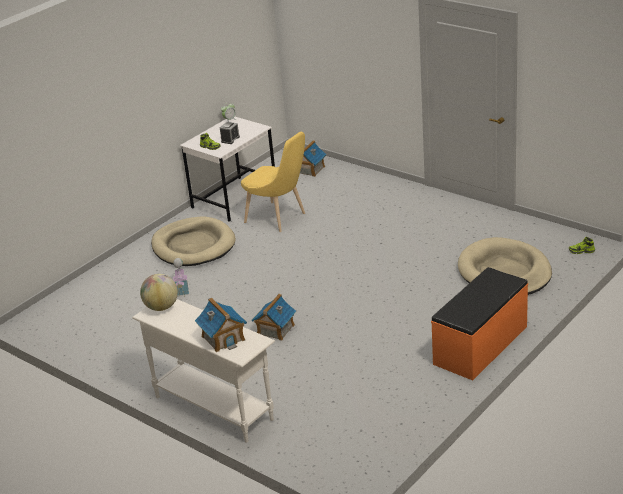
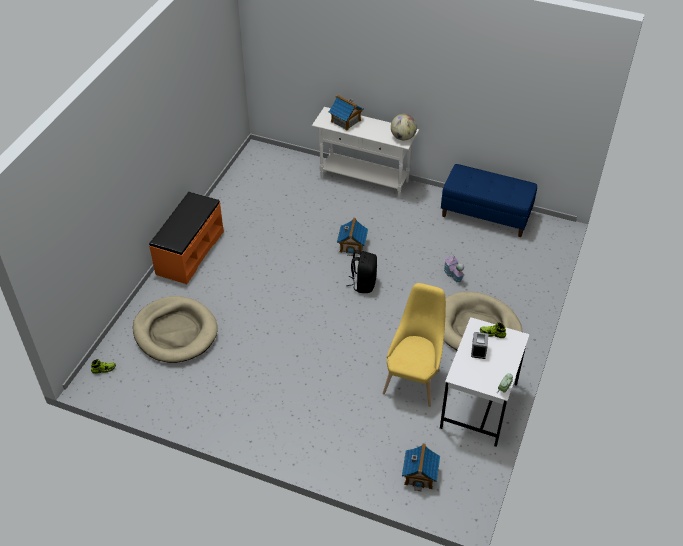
camera: 160 degrees right, 15 degrees up
yellow chair [241,132,305,232] -> yellow chair turned 90 degrees clockwise [383,283,446,407]
none -> black backpack [346,250,377,293]
none -> blue bench [441,164,537,237]

